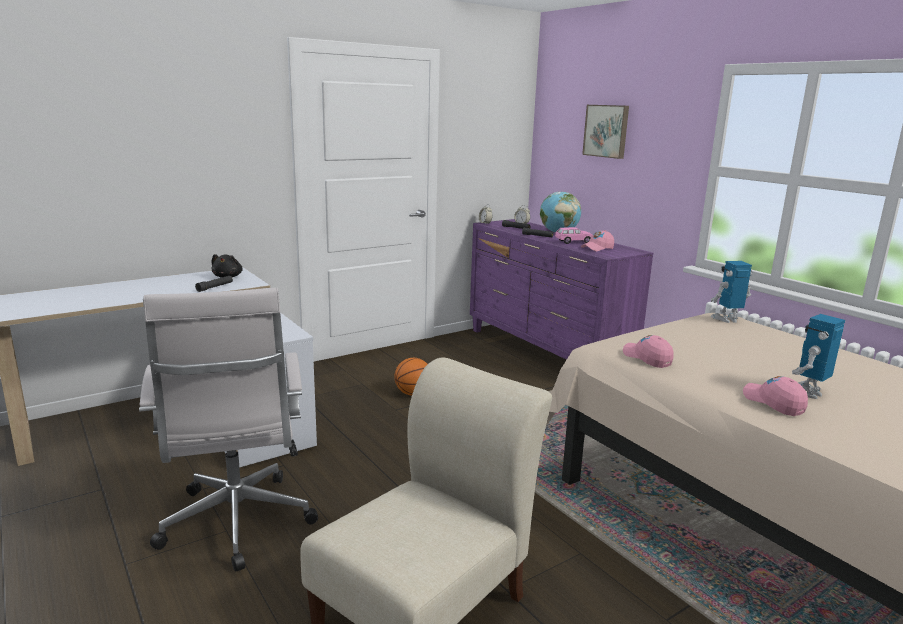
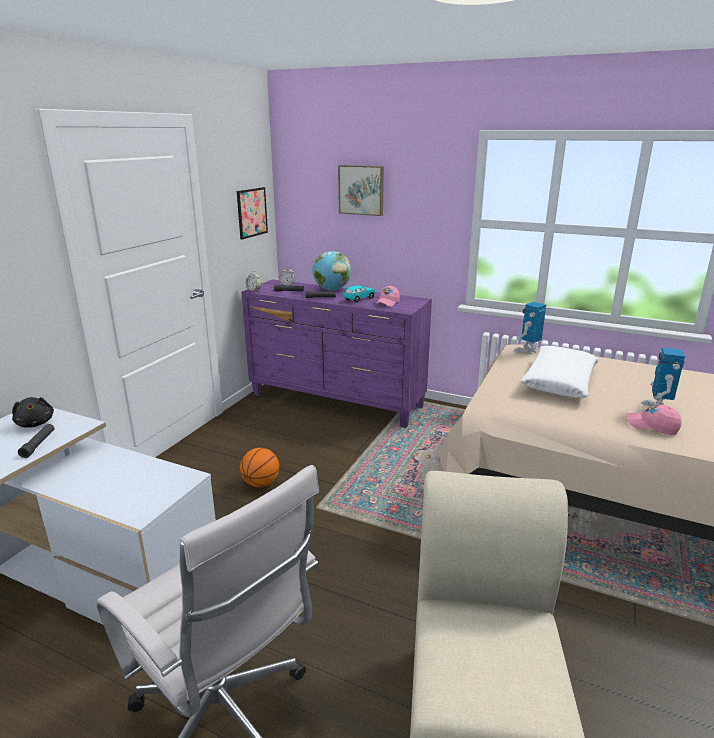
camera: 30 degrees left, 5 degrees up
pink toy car [555,227,592,244] -> turquoise toy car [342,285,375,303]
pink cap [623,335,674,368] -> none
none -> picture [237,187,268,239]
none -> white pillow [520,346,598,398]

